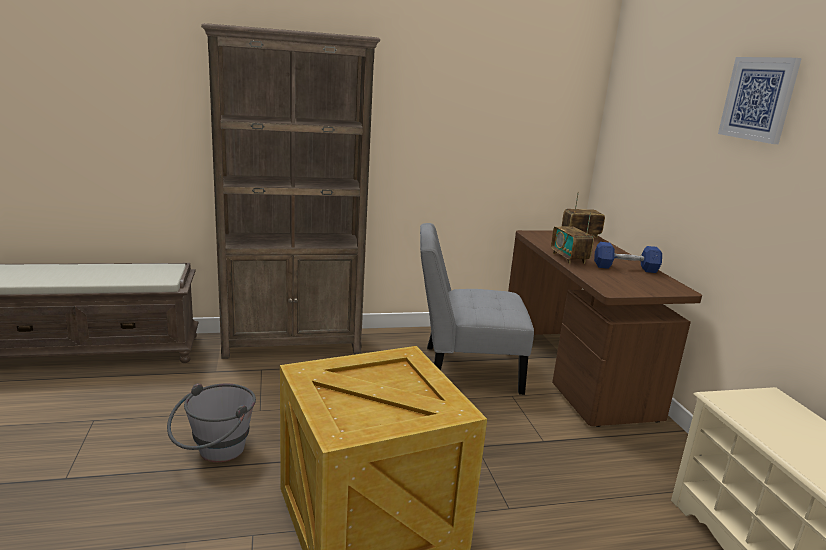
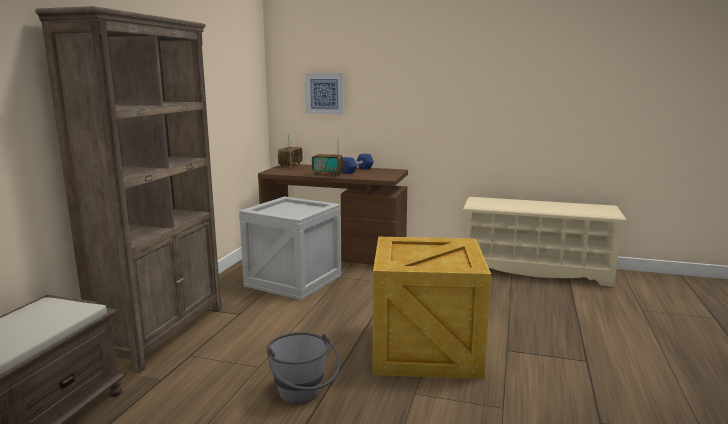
camera: 60 degrees left, 5 degrees down
grey chair [420,223,534,395] -> crate [239,197,341,300]
picture [718,57,802,144] -> picture moved to [305,73,344,114]

